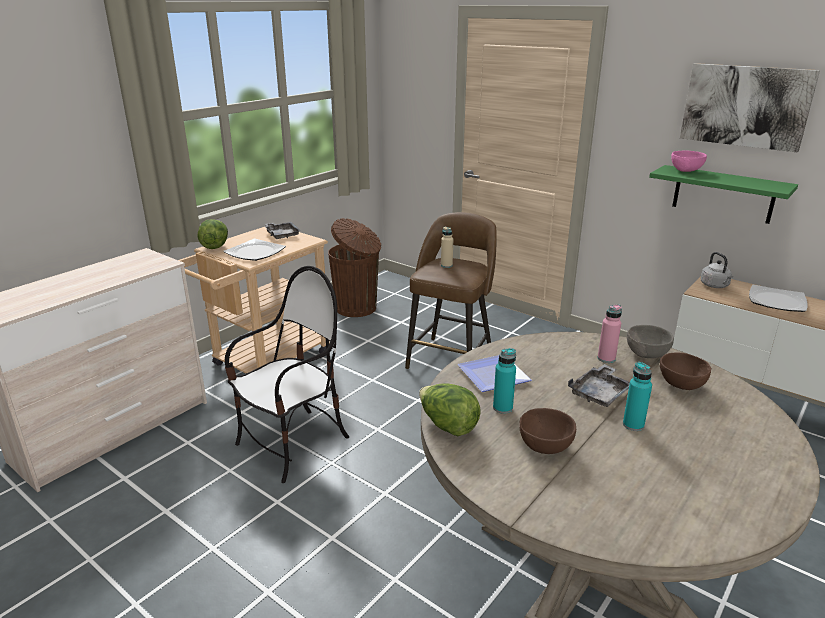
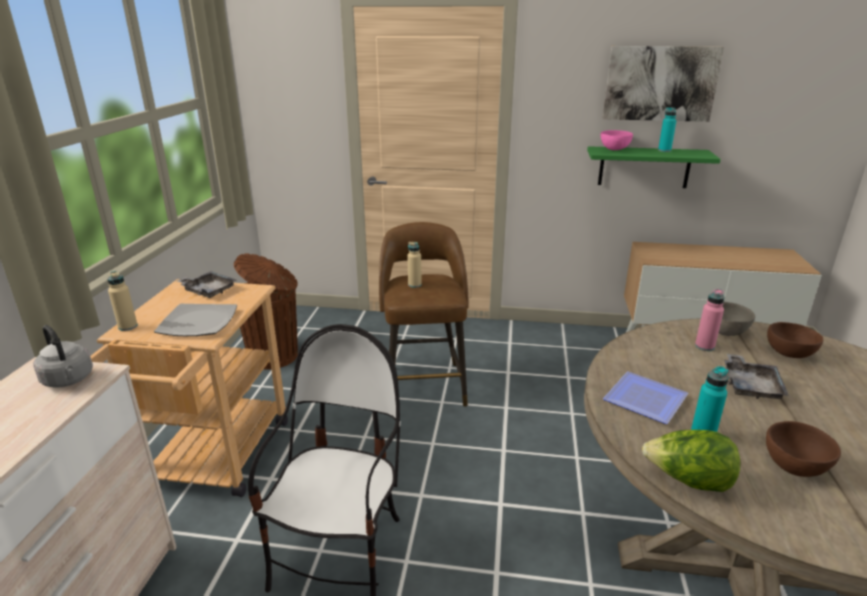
camera: 30 degrees left, 0 degrees up
lettuce [197,219,228,249] -> beige bottle [107,271,138,331]
turquoise bottle [623,362,652,431] -> turquoise bottle moved to [658,107,676,152]
grey kettle [700,252,733,288] -> grey kettle moved to [33,325,93,388]
plate [749,285,808,312] -> none

